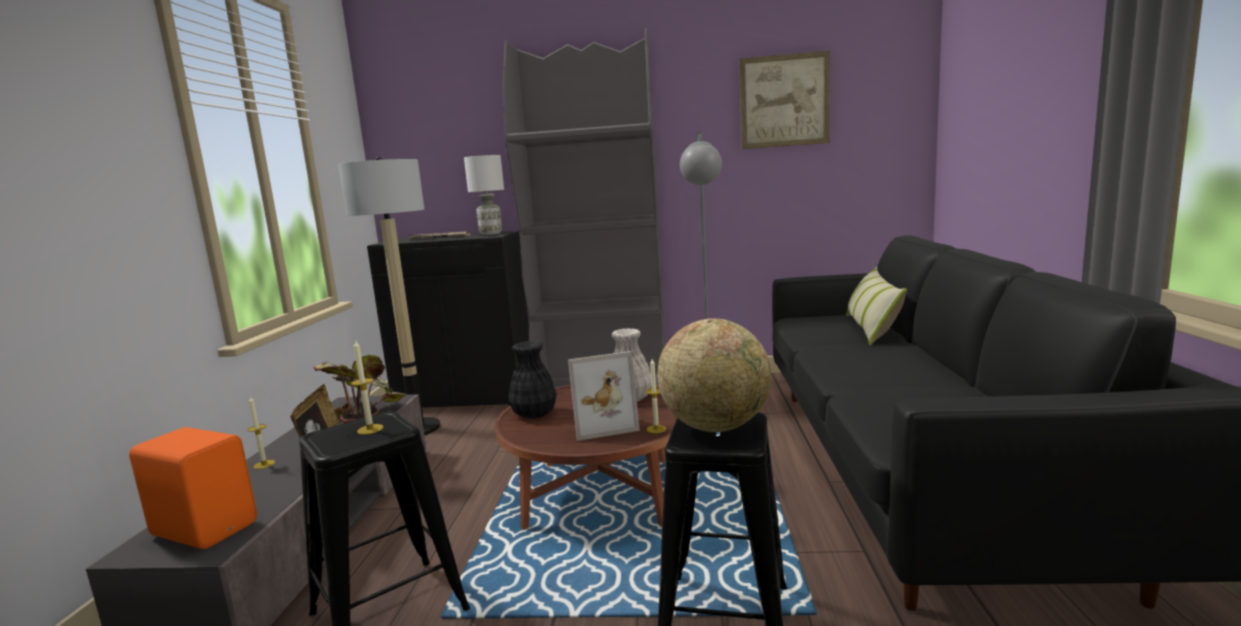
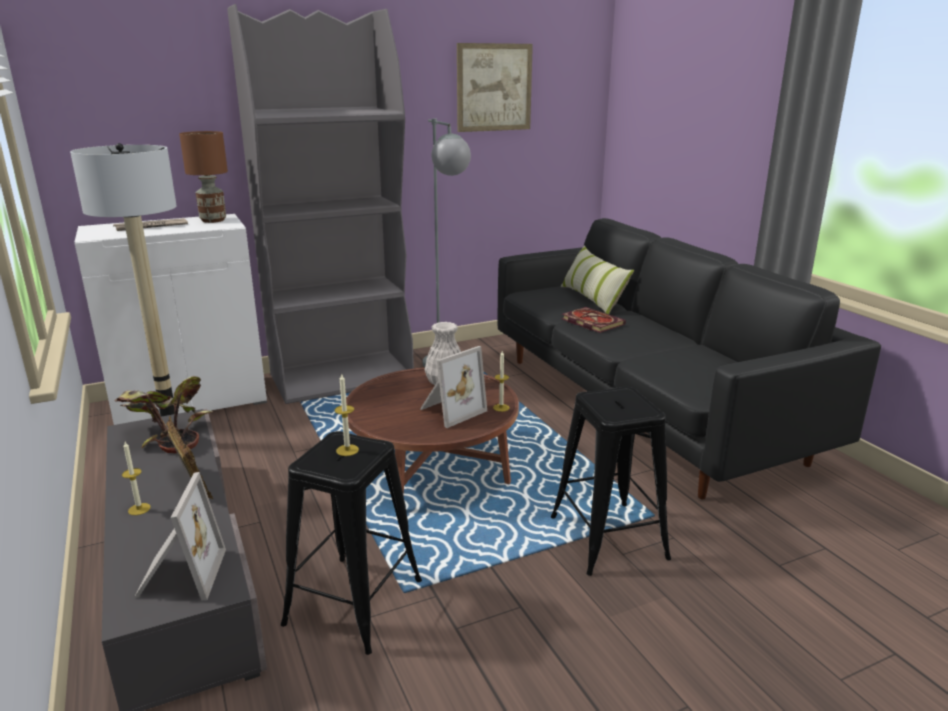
camera: 30 degrees left, 10 degrees up
orange speaker [129,427,257,549] -> picture frame [134,472,226,601]
black cabinet [367,231,529,408] -> white cabinet [74,214,267,425]
white table lamp [464,155,504,235] -> brown table lamp [179,131,228,223]
black vase [508,341,557,419] -> none
globe [658,318,771,432] -> none
none -> book [561,307,626,333]

